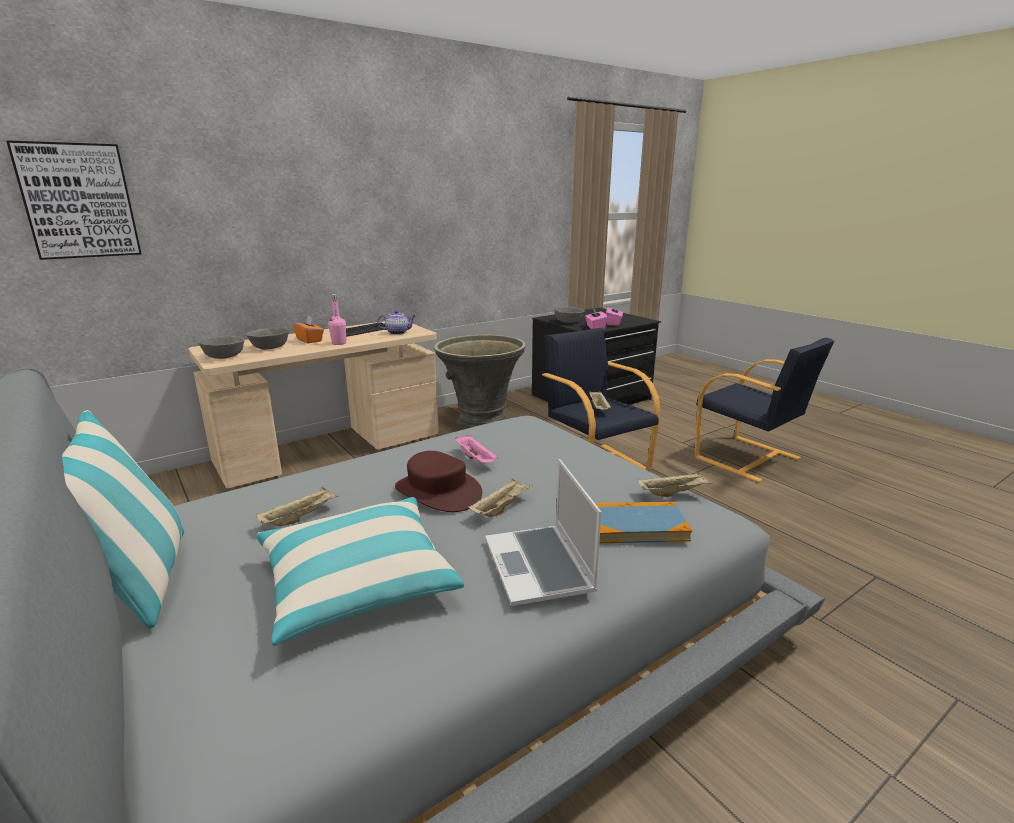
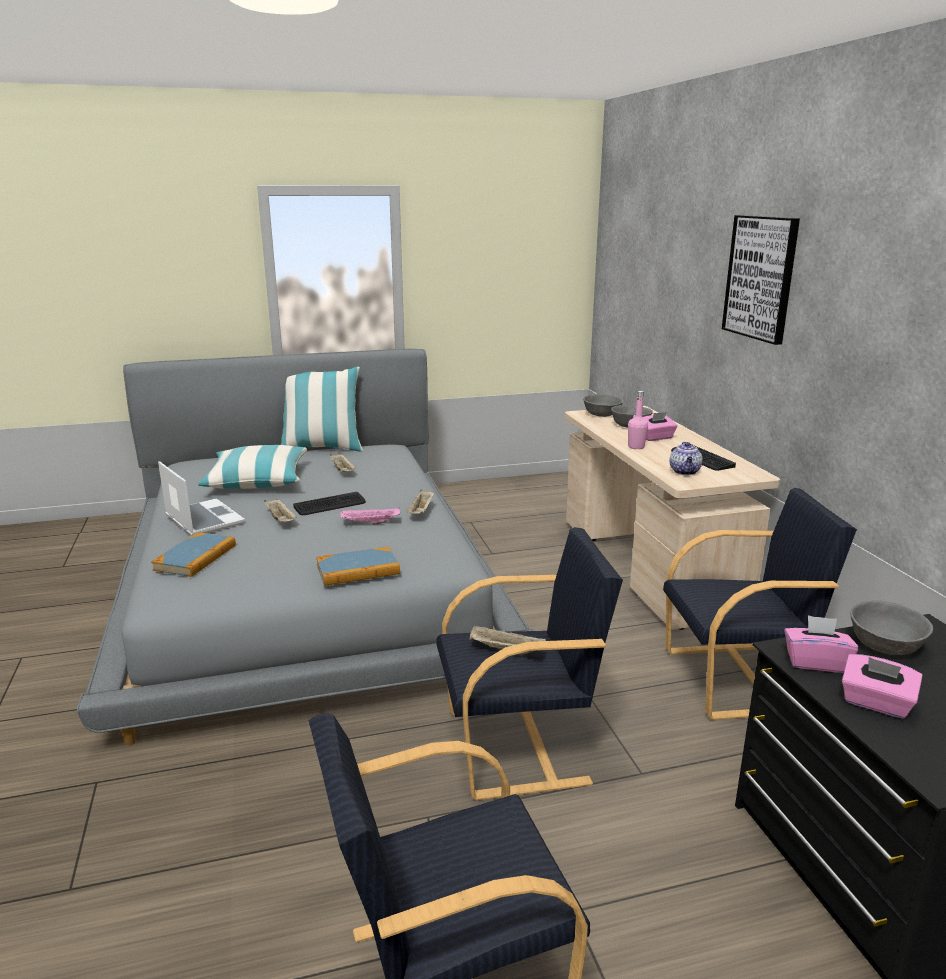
camera: 110 degrees right, 0 degrees up
picture [6,140,142,260] -> picture moved to [722,215,800,345]
orange tissue box [293,316,324,344] -> pink tissue box [643,412,677,441]
brown hat [395,451,482,512] -> keyboard [293,492,366,515]
grey planter [434,334,526,428] -> black armchair [663,488,857,720]
laptop [485,459,601,606] -> laptop turned 45 degrees clockwise [158,461,245,536]
beige tray [637,471,713,497] -> beige tray moved to [406,489,434,514]
none -> book [316,547,400,586]

